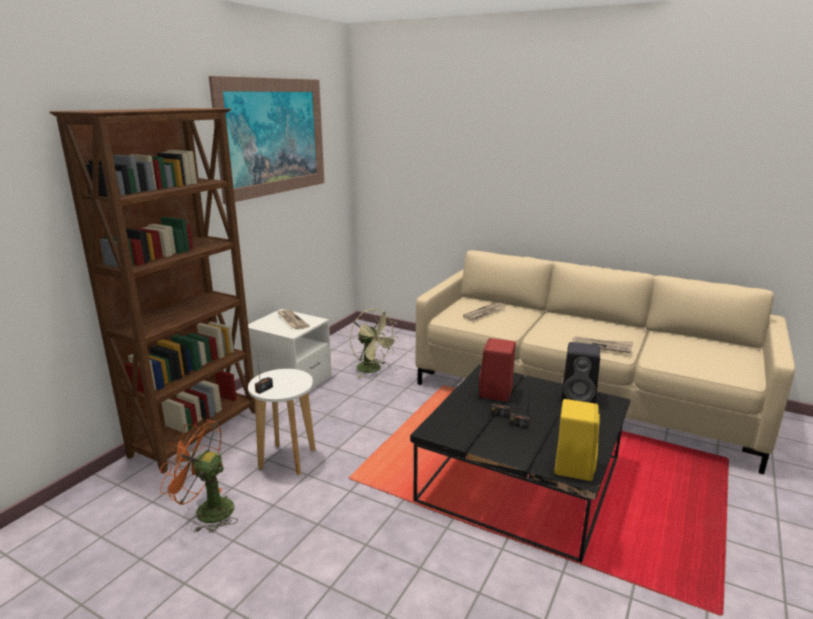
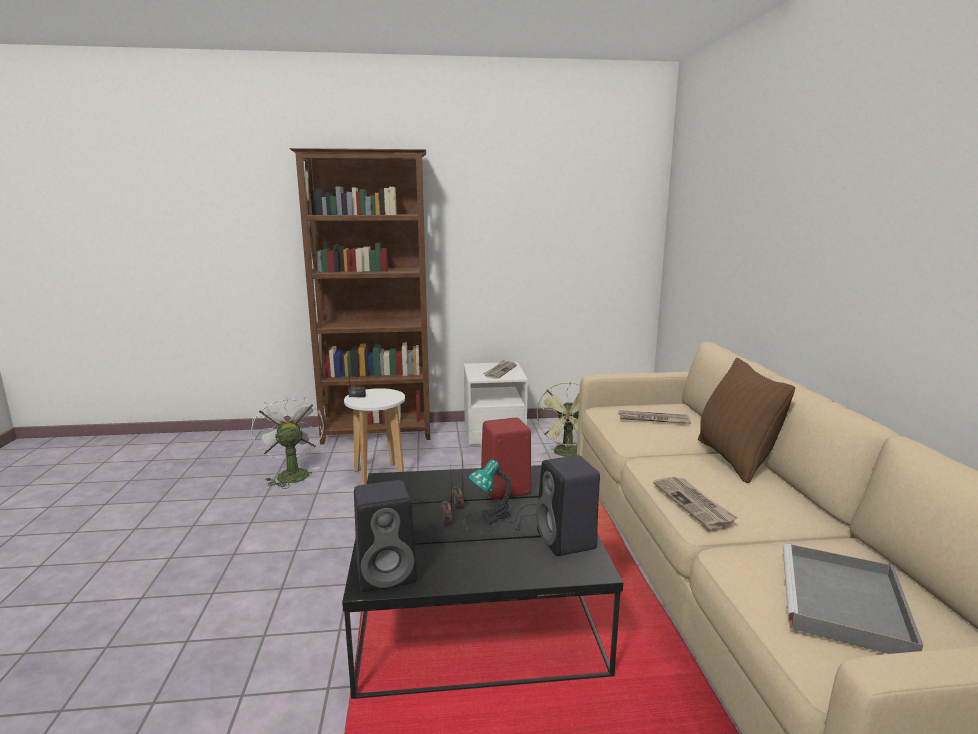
camera: 55 degrees right, 5 degrees down
orange fan [160,418,238,533] -> white fan [251,394,324,489]
picture [209,76,324,204] -> none
yellow speaker [554,399,600,481] -> black speaker [354,480,417,592]
none -> table lamp [463,459,537,533]
none -> brown pillow [698,358,795,483]
none -> grey tray [783,544,923,654]

